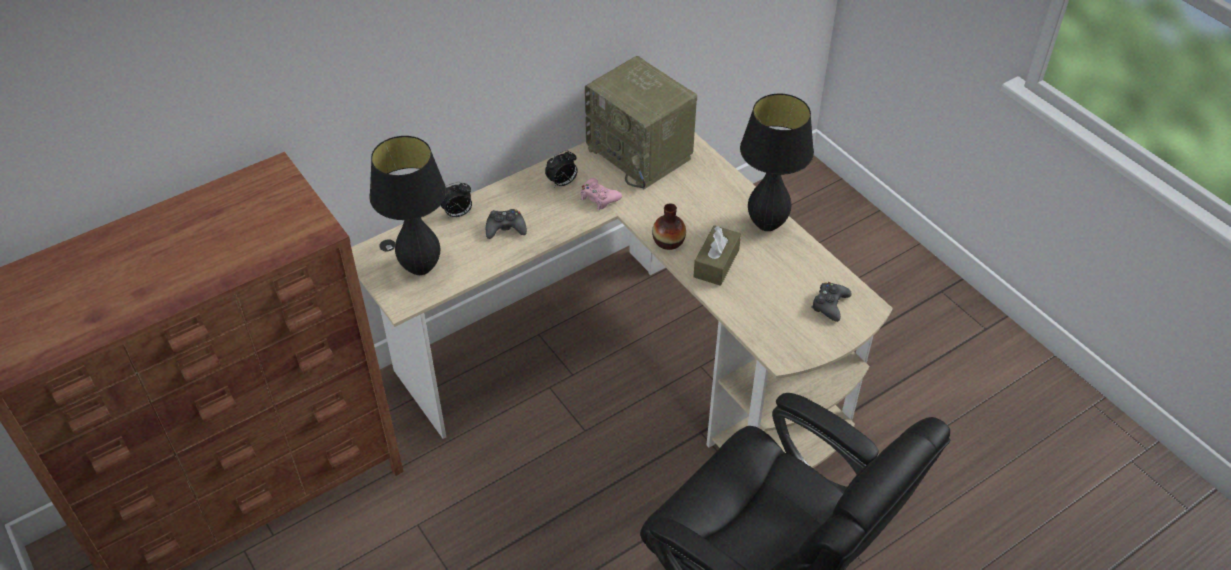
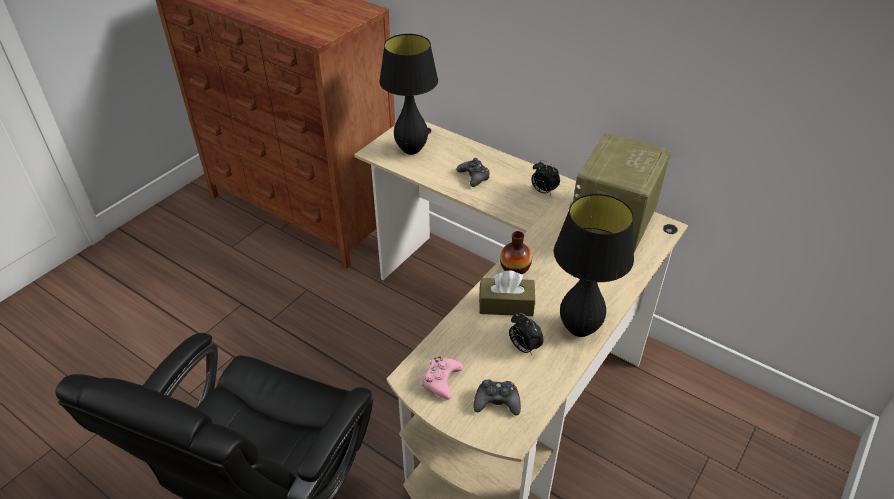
camera: 70 degrees right, 5 degrees down
alarm clock [441,182,472,218] -> alarm clock moved to [509,313,544,355]
pink game controller [580,178,622,210] -> pink game controller moved to [422,356,463,400]

